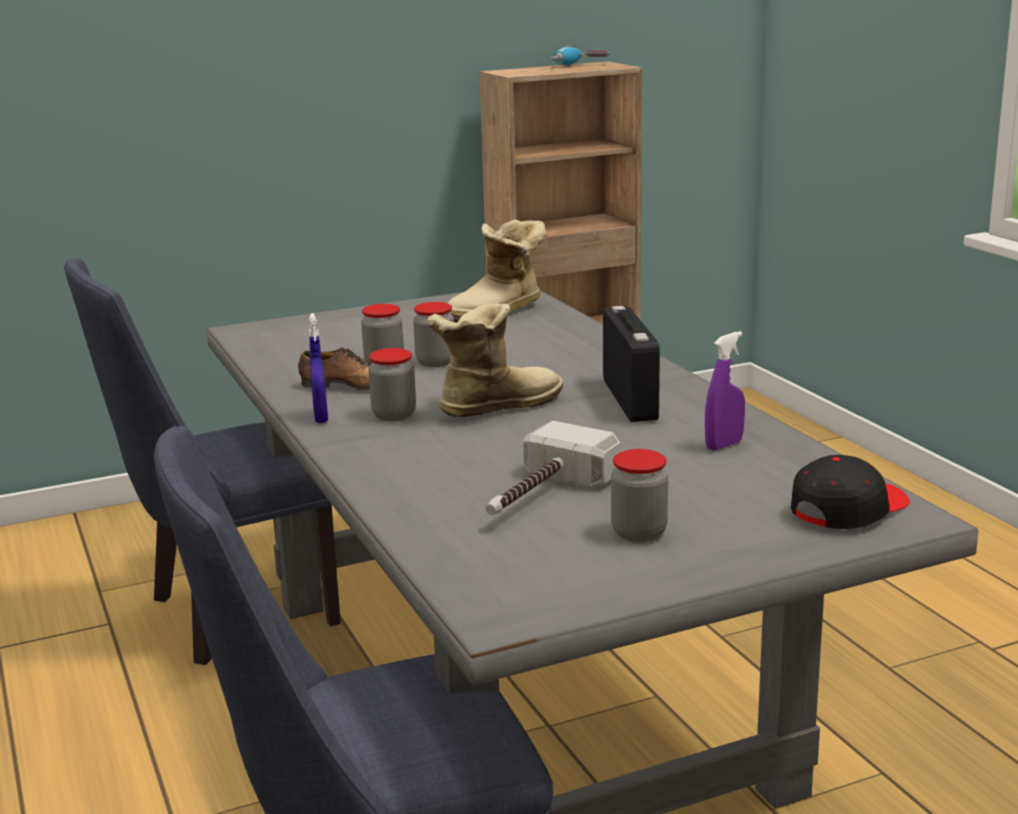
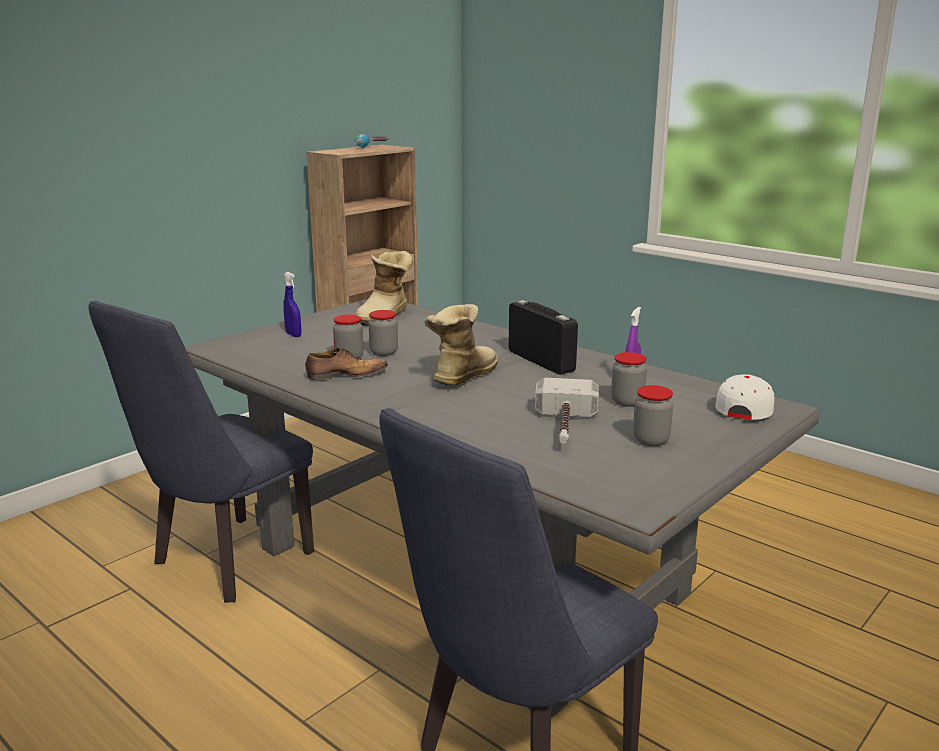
camera: 25 degrees left, 0 degrees up
blue spray bottle [309,313,328,423] -> blue spray bottle moved to [283,272,301,337]
jar [369,348,416,421] -> jar moved to [611,352,647,407]
black cap [791,455,910,529] -> white cap [715,374,775,420]

